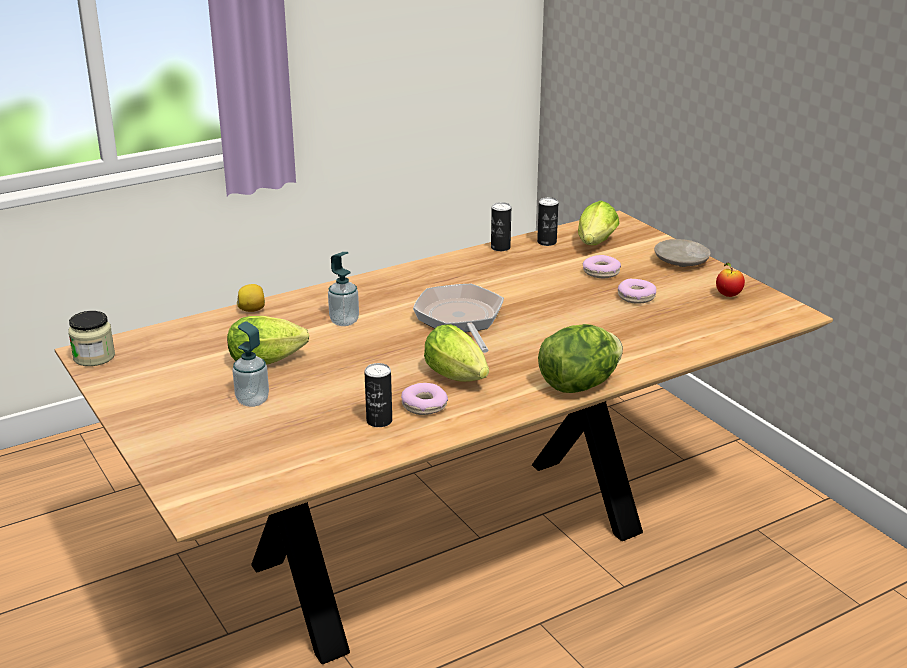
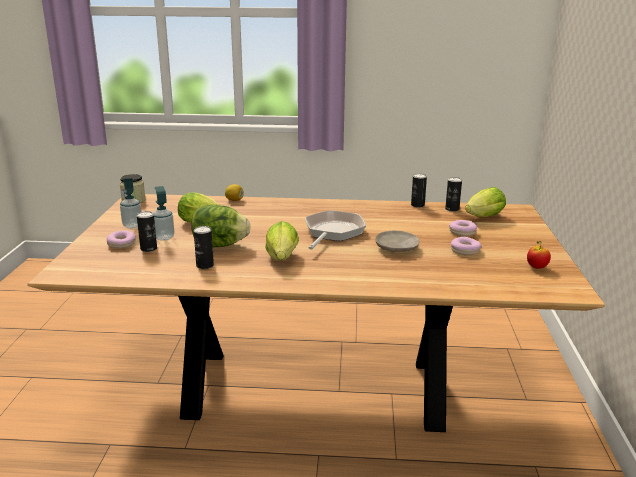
camera: 35 degrees right, 5 degrees down
soap dispenser [328,252,359,326] -> soap dispenser moved to [120,178,142,229]
donut [401,383,448,415] -> donut moved to [107,230,136,248]
lettuce [538,324,623,393] -> lettuce moved to [191,204,251,247]
beige plate [654,239,711,267] -> beige plate moved to [375,231,419,252]
none -> can [137,211,157,252]

